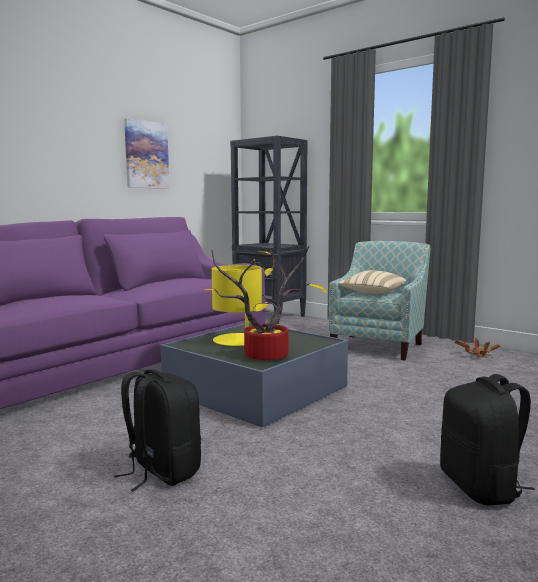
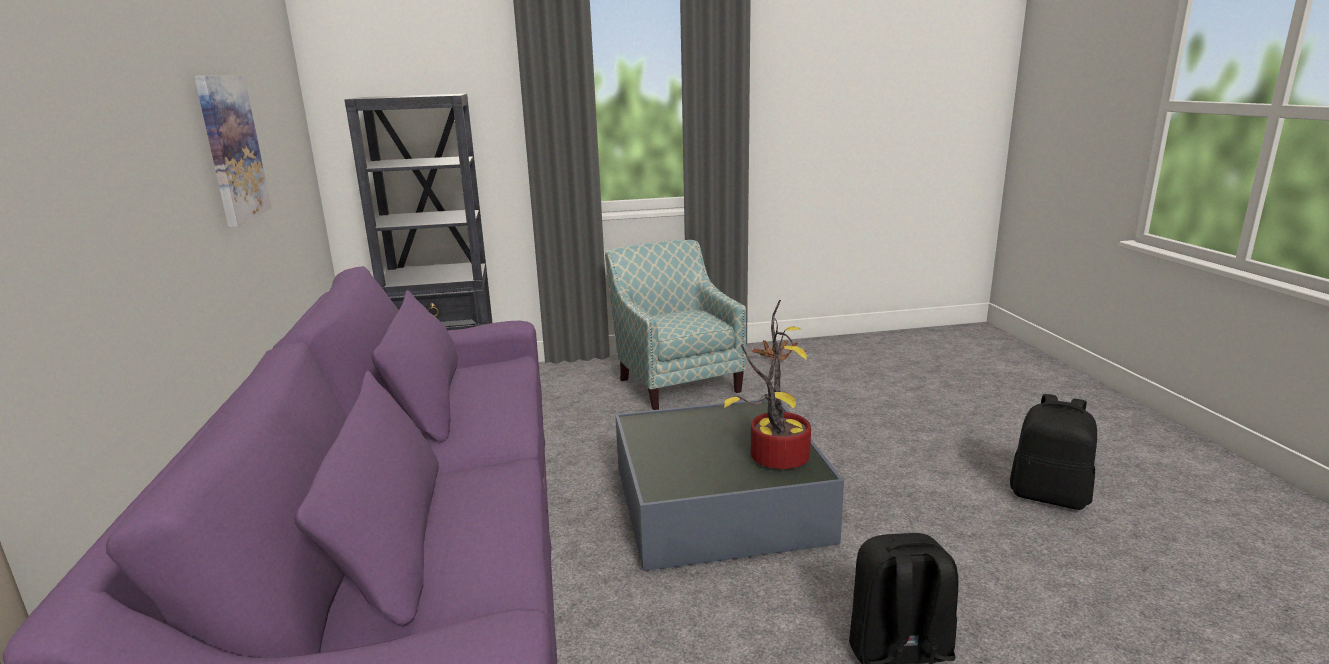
camera: 50 degrees left, 10 degrees up
yellow table lamp [212,265,262,346] -> none
beige pillow [338,270,407,294] -> none

